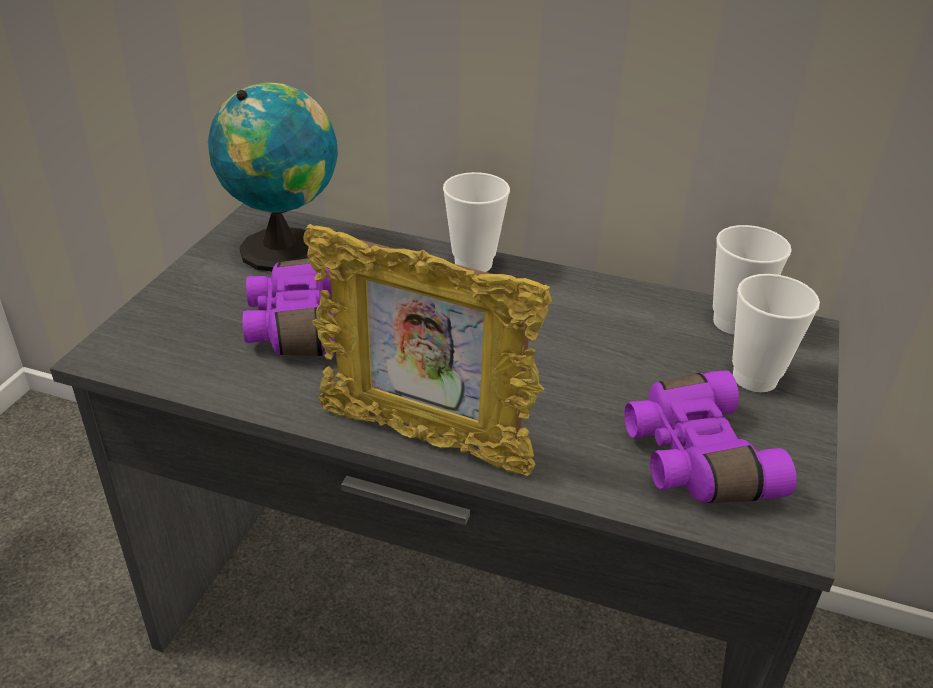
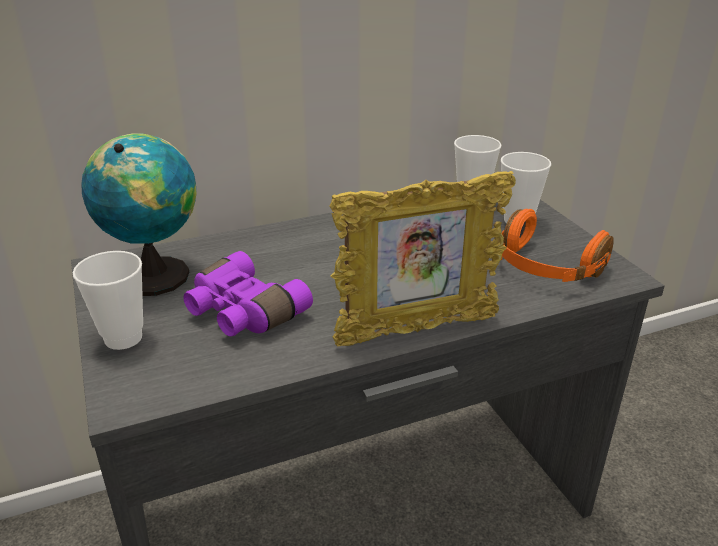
camera: 40 degrees left, 5 degrees down
cup [443,172,510,272] -> cup moved to [73,251,143,350]
purple binoculars [624,370,797,503] -> orange headphones [501,209,614,282]

